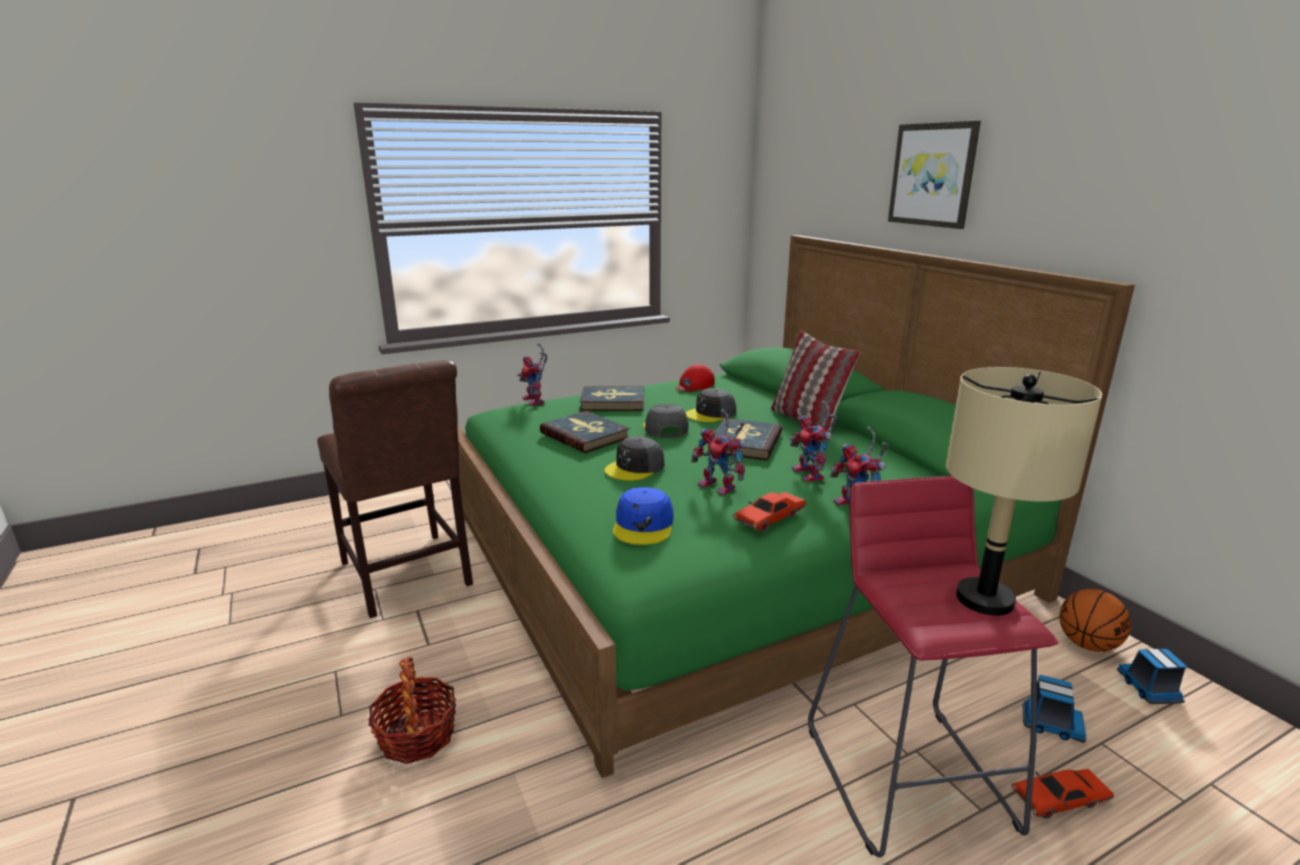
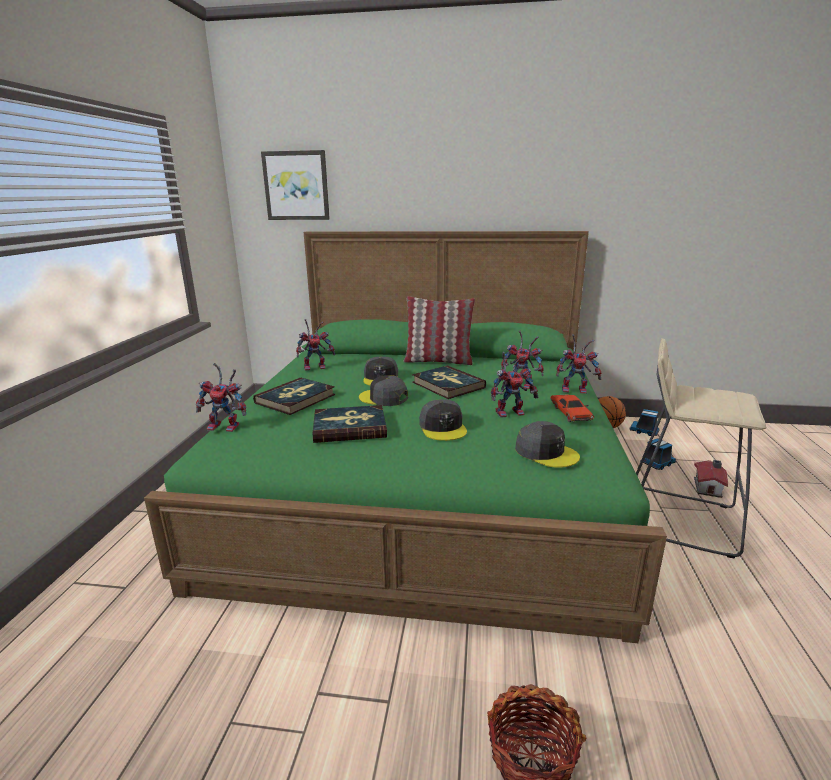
camera: 55 degrees left, 0 degrees up
brown chair [317,360,473,618] -> none
blue cap [613,487,673,545] -> grey cap [515,421,580,468]
red cap [675,364,715,392] -> toy robot [296,319,335,371]
red stool [808,476,1058,857] -> beige stool [636,338,767,558]
picture [888,121,981,229] -> picture moved to [261,150,330,220]
beige table lamp [946,367,1102,616] -> none
red toy car [1012,769,1114,819] -> toy house [694,460,728,498]

